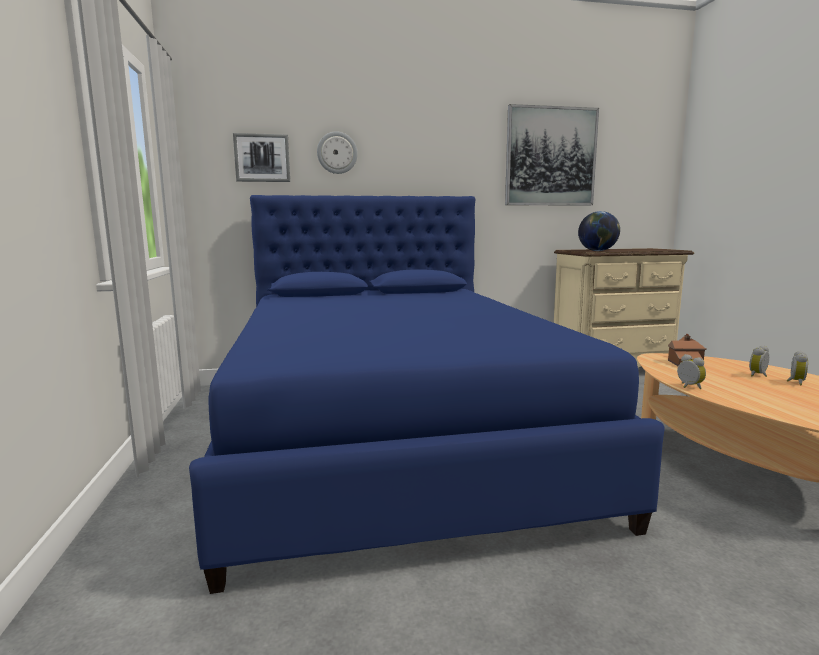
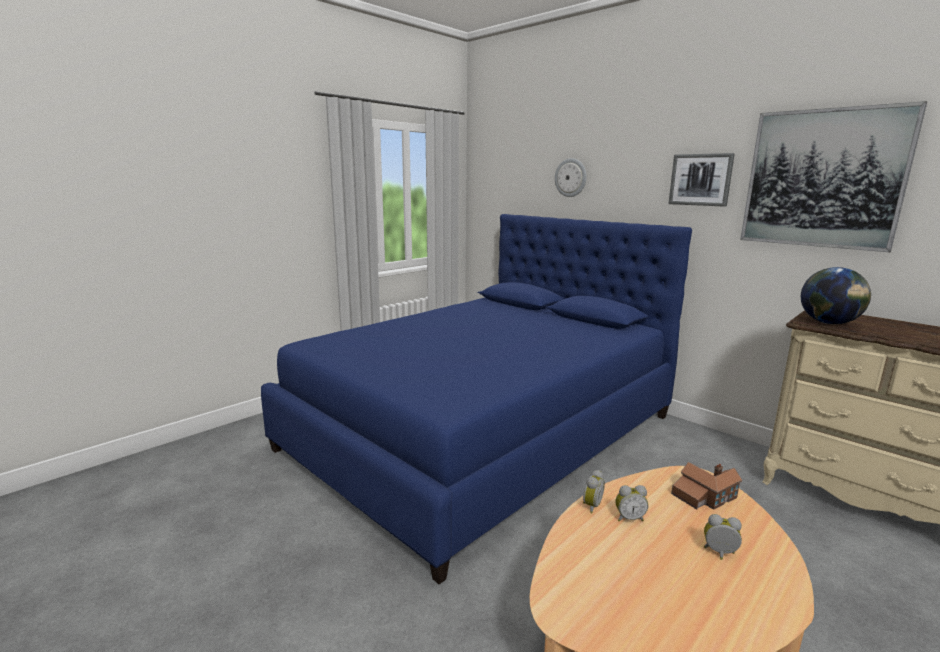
camera: 55 degrees right, 5 degrees up
picture [233,133,290,182] -> picture moved to [668,153,735,207]
alarm clock [786,351,808,385] -> alarm clock moved to [615,485,648,522]

